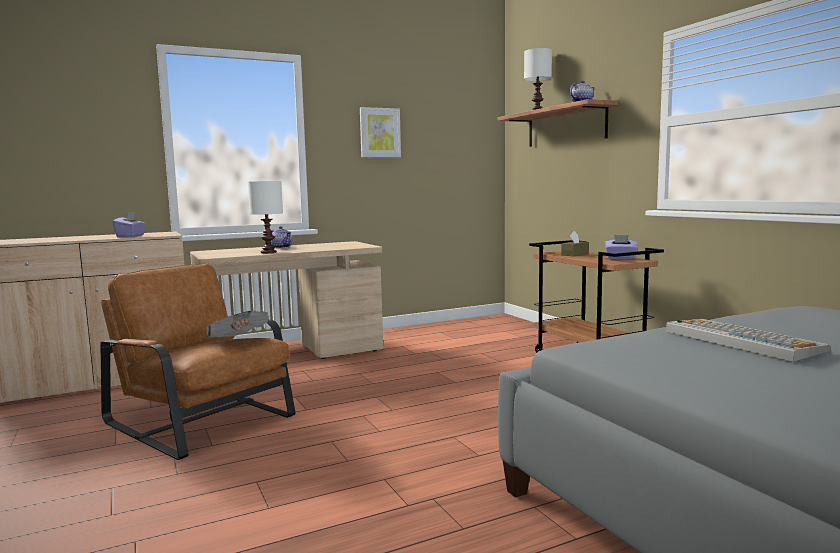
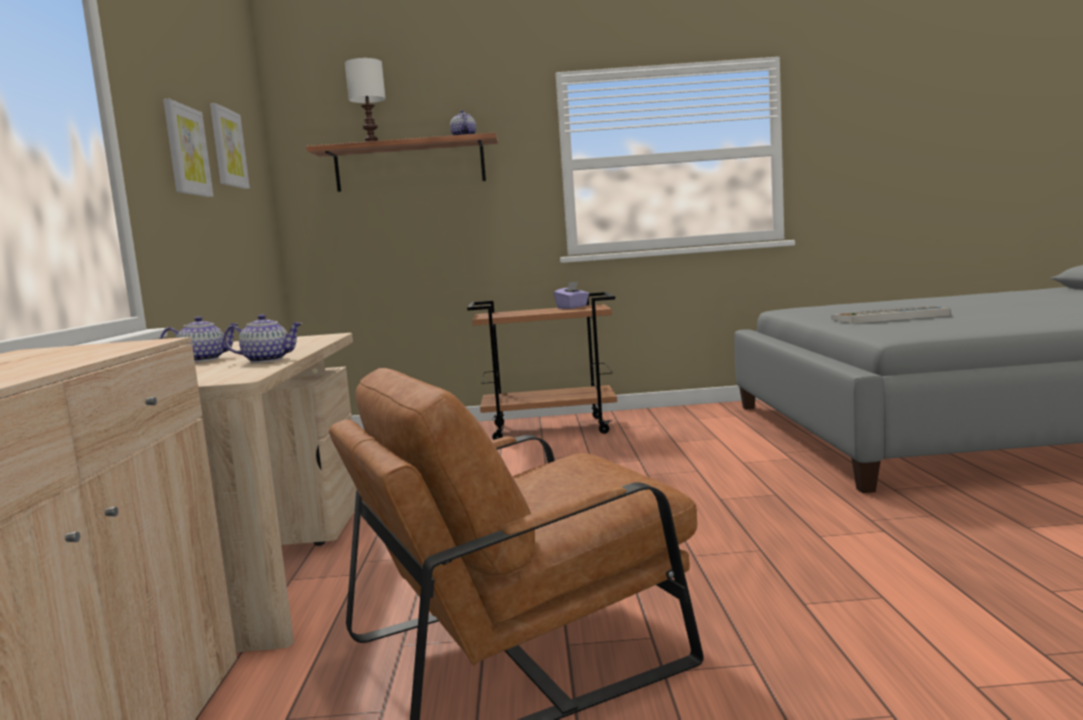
camera: 65 degrees left, 0 degrees up
purple tissue box [112,212,146,238] -> none
newspaper [207,310,270,338] -> none
white table lamp [248,181,283,253] -> teapot [224,314,303,363]
brown tissue box [561,231,589,256] -> none
none -> picture [210,103,250,189]

